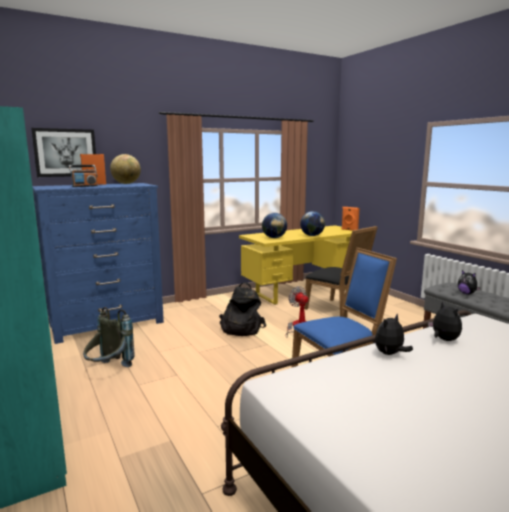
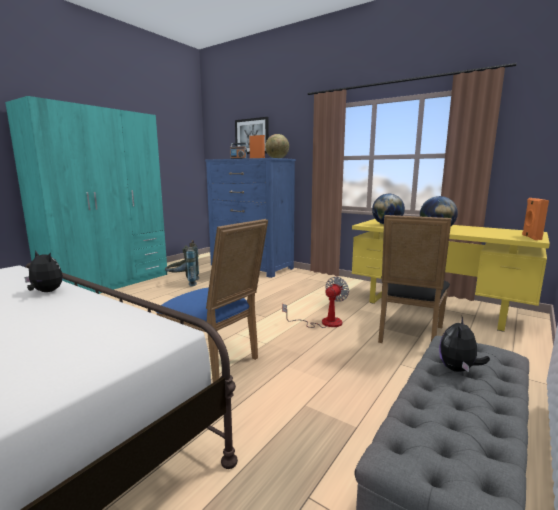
camera: 65 degrees right, 0 degrees up
black backpack [219,282,266,336] -> none
plush toy [428,301,462,341] -> none

